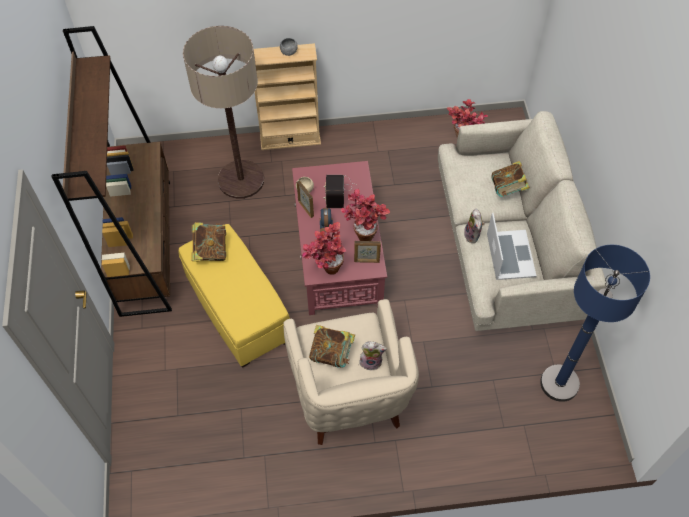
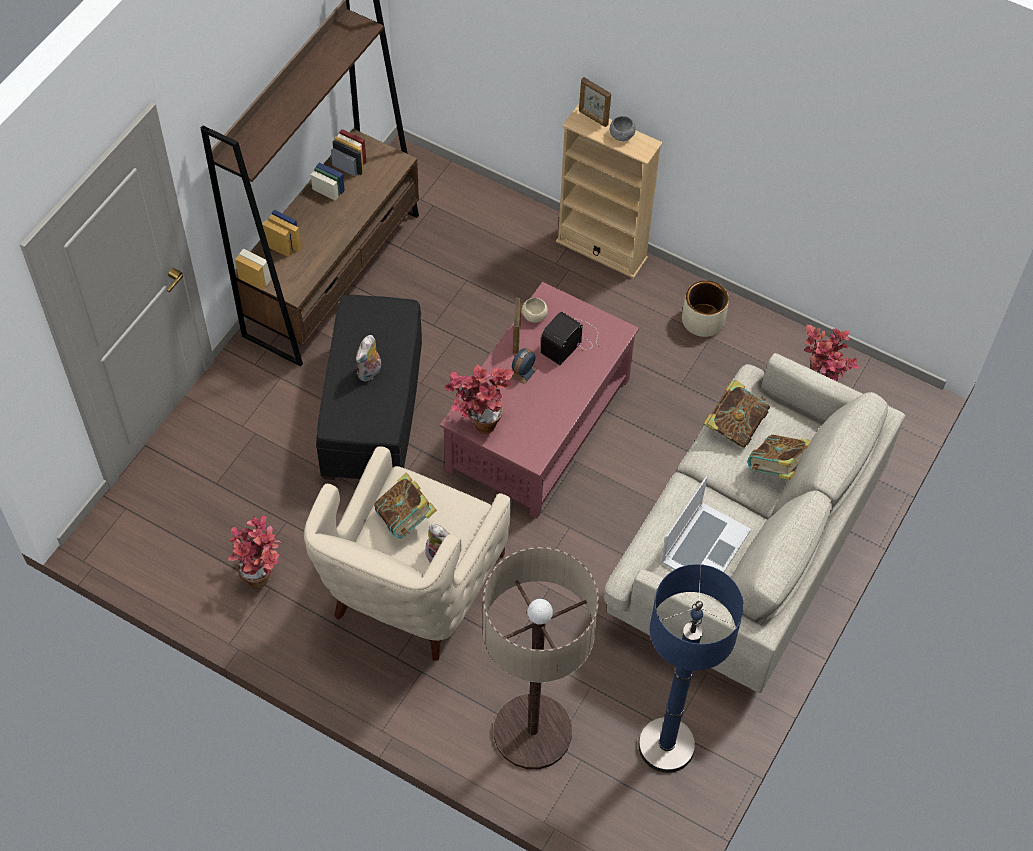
camera: 35 degrees right, 0 degrees up
yellow ottoman [179,224,290,367] -> black ottoman [316,295,422,480]
floor lamp [183,26,264,199] -> floor lamp moved to [483,547,599,770]
book [191,222,226,261] -> book moved to [703,380,770,448]
potted plant [341,189,390,241] -> potted plant moved to [228,515,281,588]
picture frame [354,241,381,263] -> picture frame moved to [579,77,611,127]
plush toy [464,209,485,243] -> plush toy moved to [356,335,381,382]
none -> beige planter [682,280,729,337]

